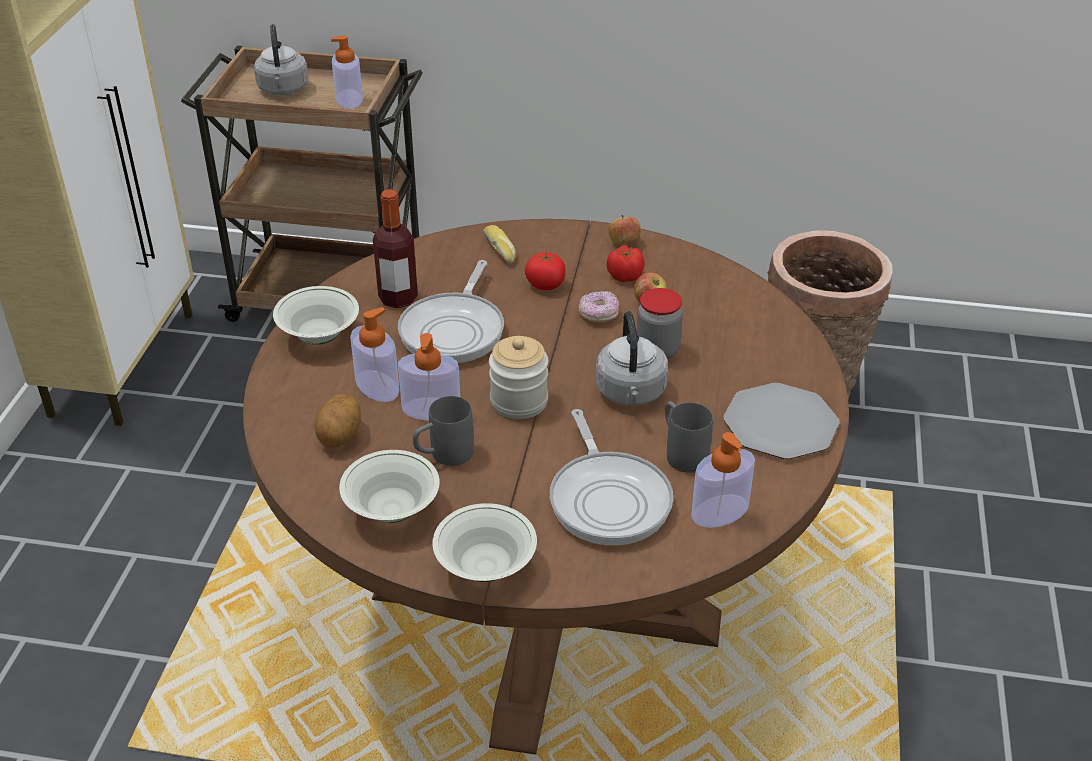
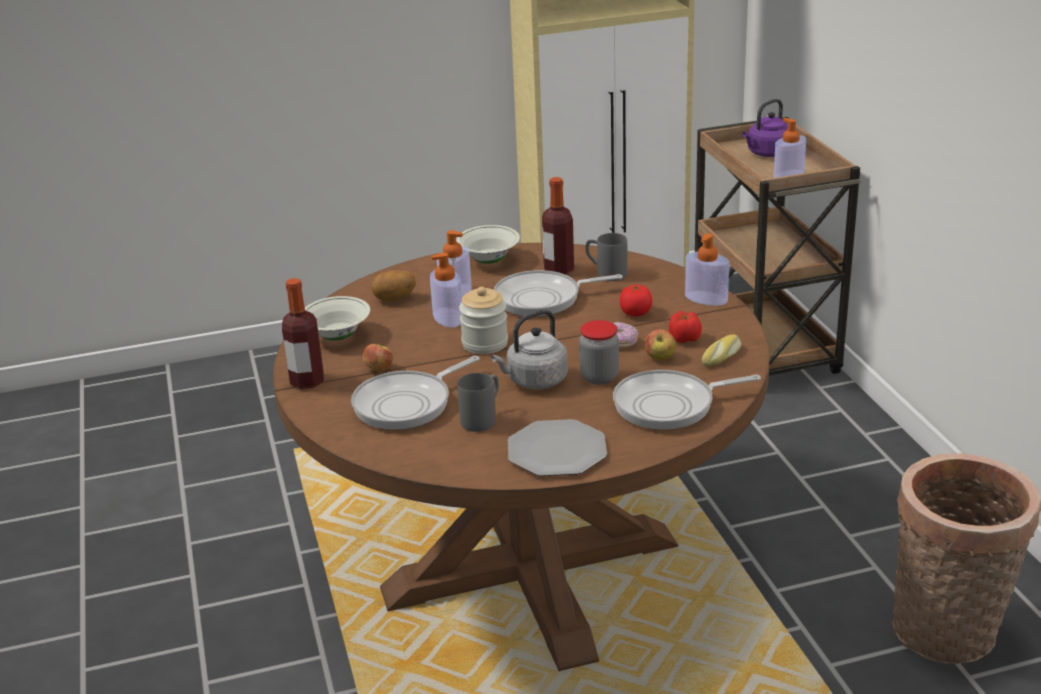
camera: 65 degrees right, 10 degrees down
grey kettle [254,24,308,95] -> purple kettle [742,99,788,157]
grey mug [413,396,474,466] -> grey mug moved to [586,233,628,281]
white bowl [432,503,537,582] -> bottle [282,278,324,389]
bread [483,225,516,264] -> bread moved to [702,334,741,366]
apple [609,215,641,245] -> apple moved to [362,343,393,372]
soap dispenser [691,432,755,528] -> soap dispenser moved to [685,233,729,306]
none -> frying pan [613,370,761,430]

